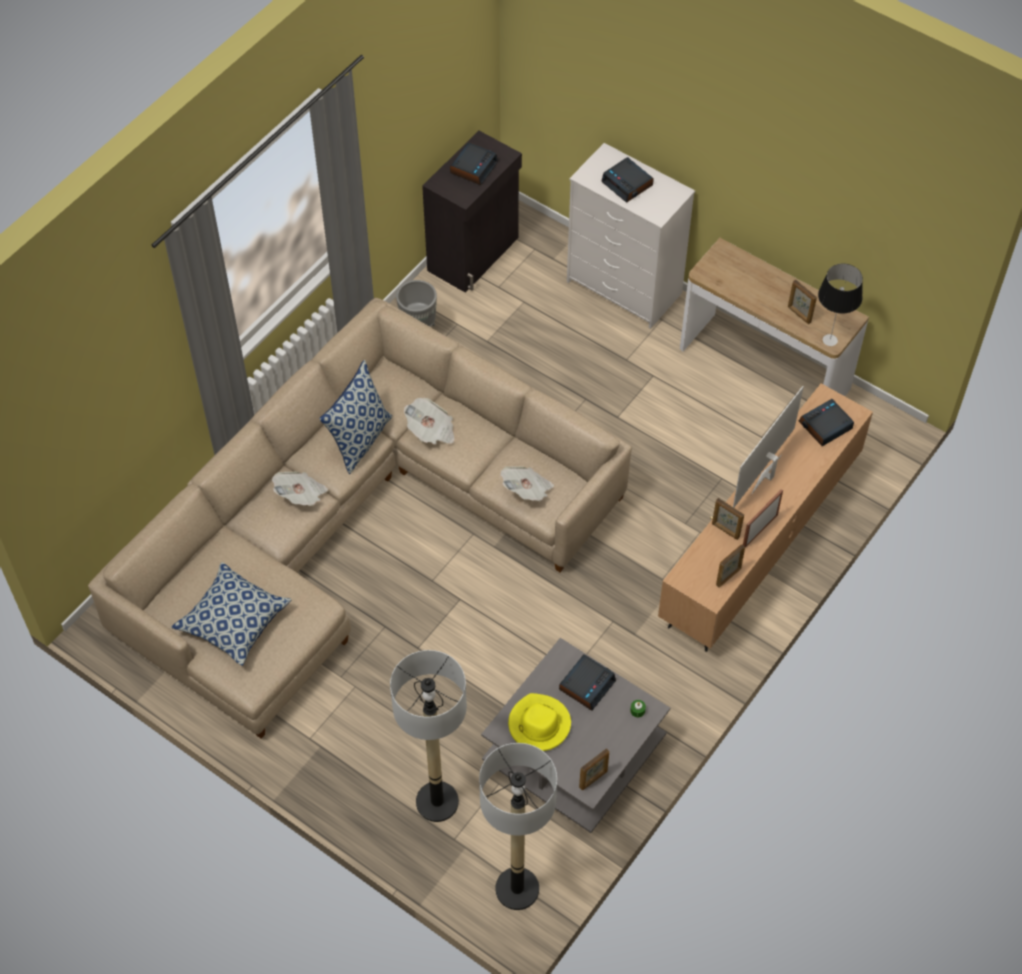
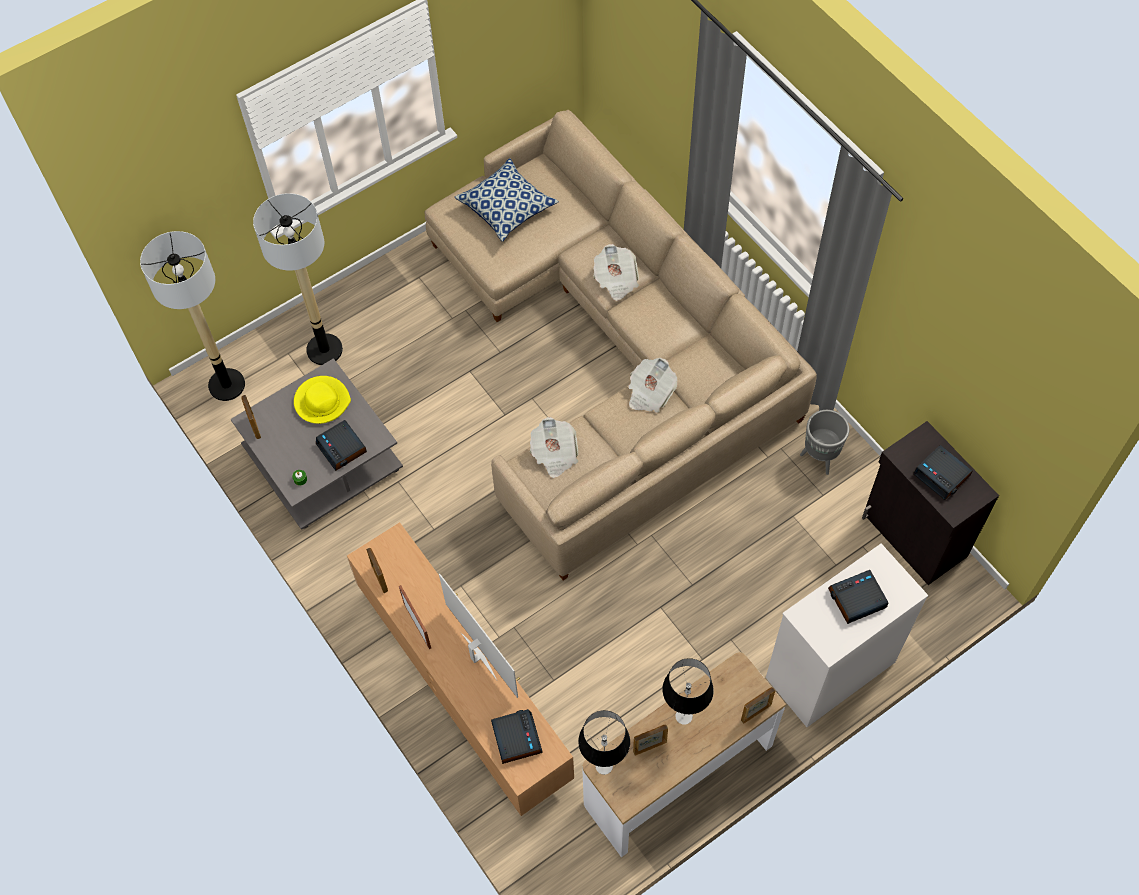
camera: 110 degrees right, 5 degrees up
pillow [319,360,392,474] -> none
picture frame [712,498,744,540] -> picture frame moved to [741,687,775,724]
none -> table lamp [662,658,714,725]

